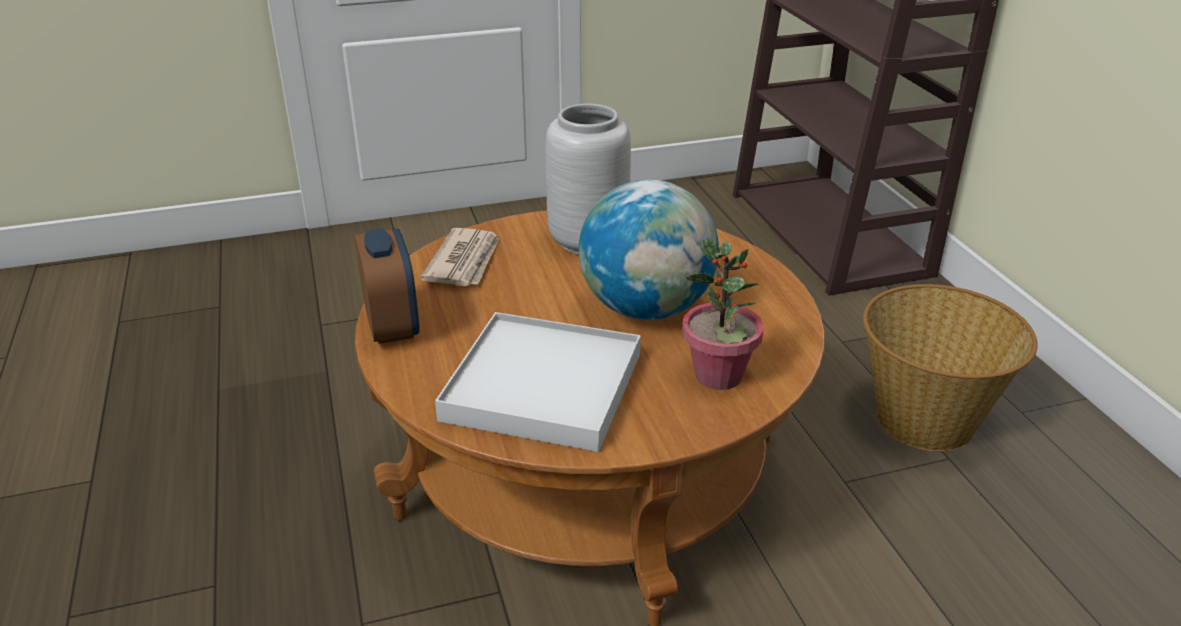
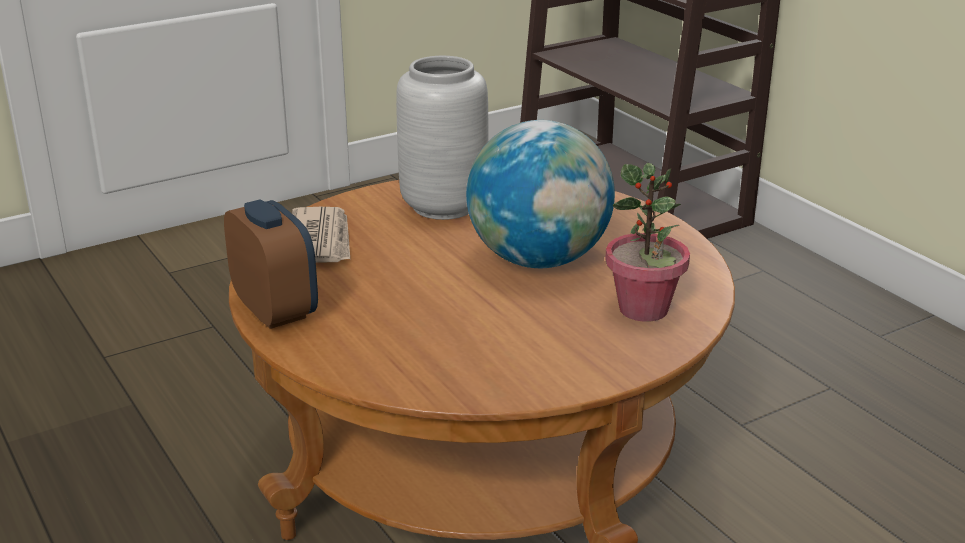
camera: 15 degrees left, 5 degrees down
white tray [435,312,641,452] -> none
basket [863,284,1038,452] -> none

